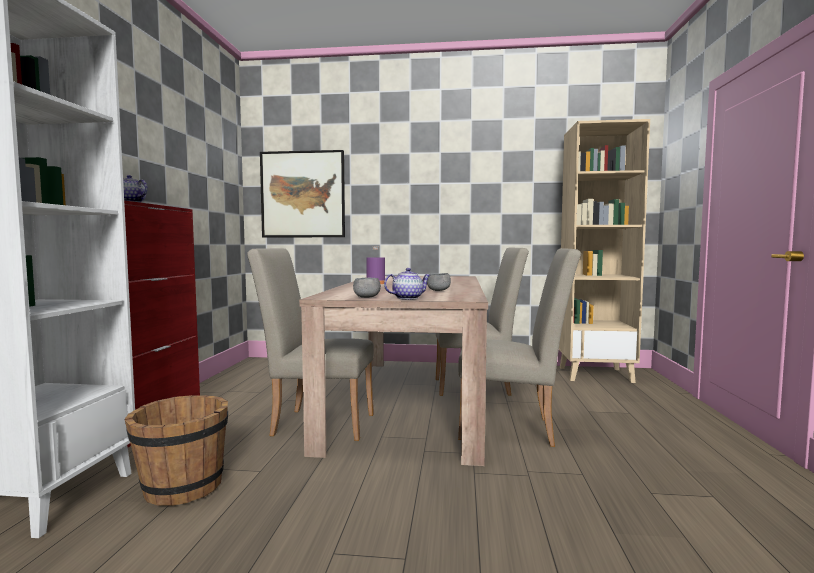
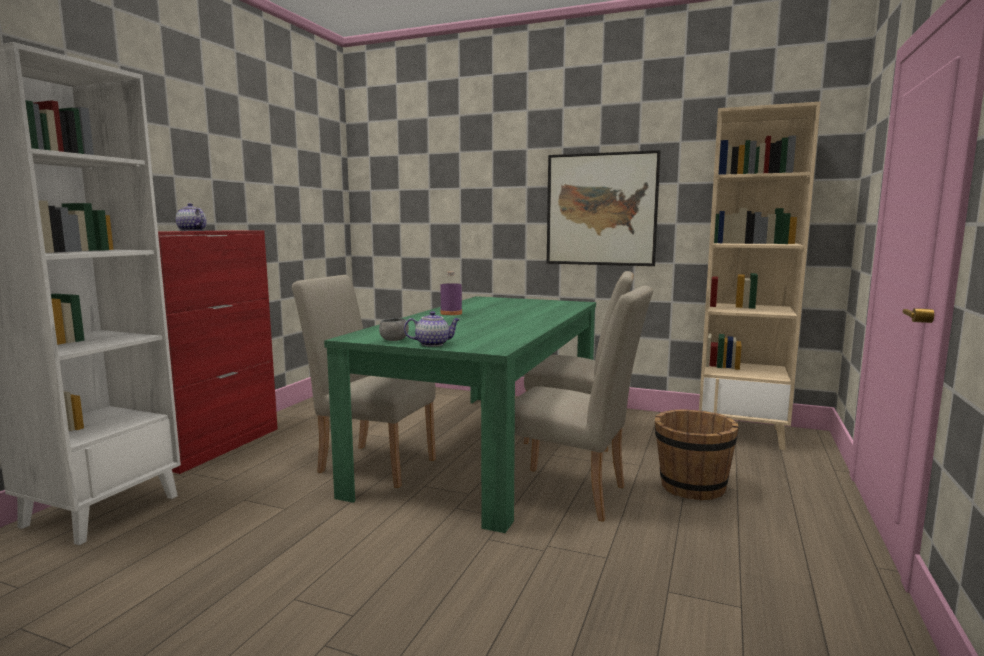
camera: 15 degrees right, 5 degrees up
brown bucket [125,395,228,506] -> brown bucket moved to [655,410,739,500]
picture [260,150,345,237] -> picture moved to [547,150,661,266]
beige dining table [299,276,488,466] -> green dining table [324,296,596,533]
grey bowl [427,273,451,291] -> none

